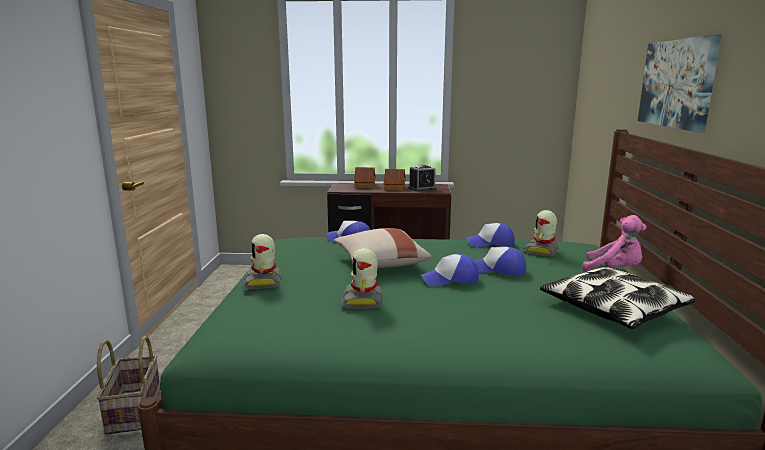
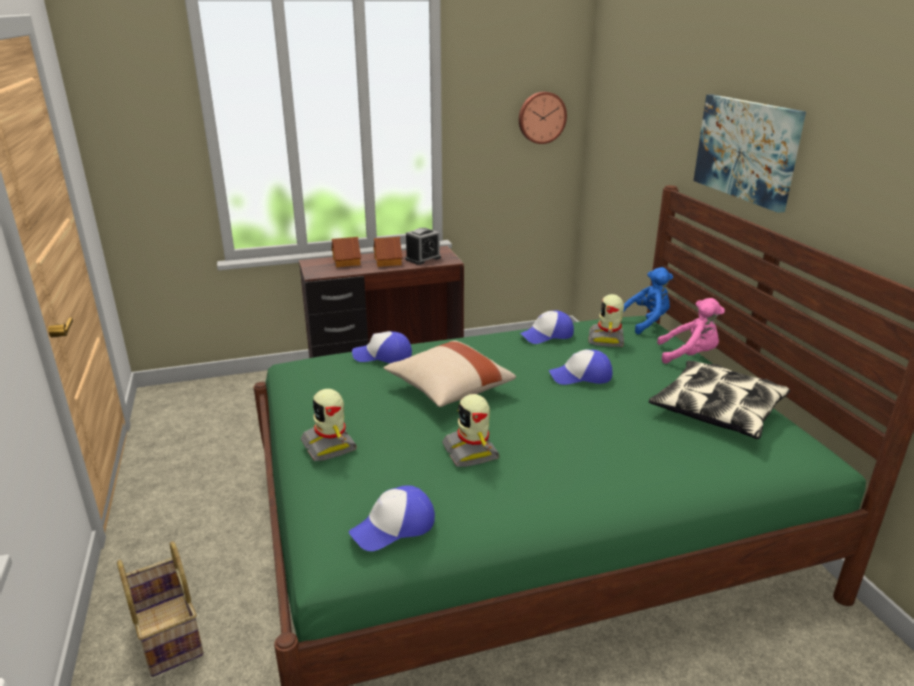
camera: 20 degrees left, 10 degrees up
cap [420,254,479,286] -> cap moved to [349,485,435,551]
none -> wall clock [519,92,567,144]
none -> blue plush toy [623,267,673,334]

